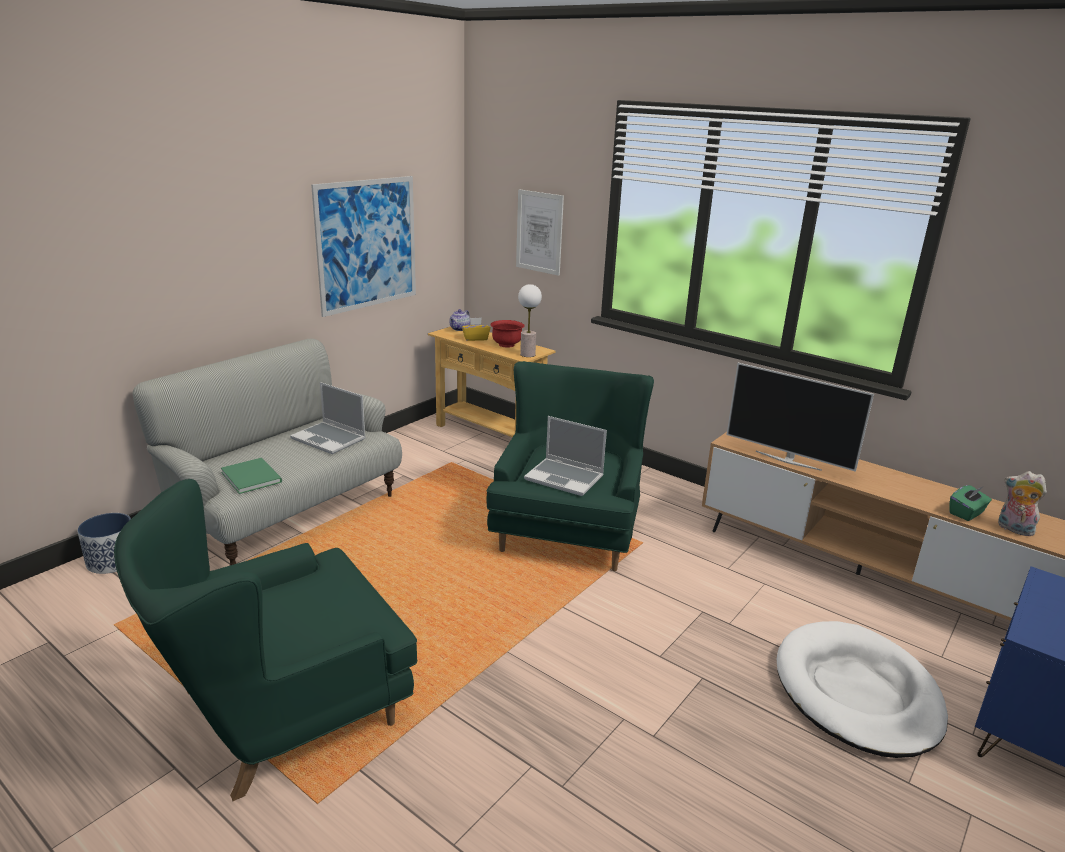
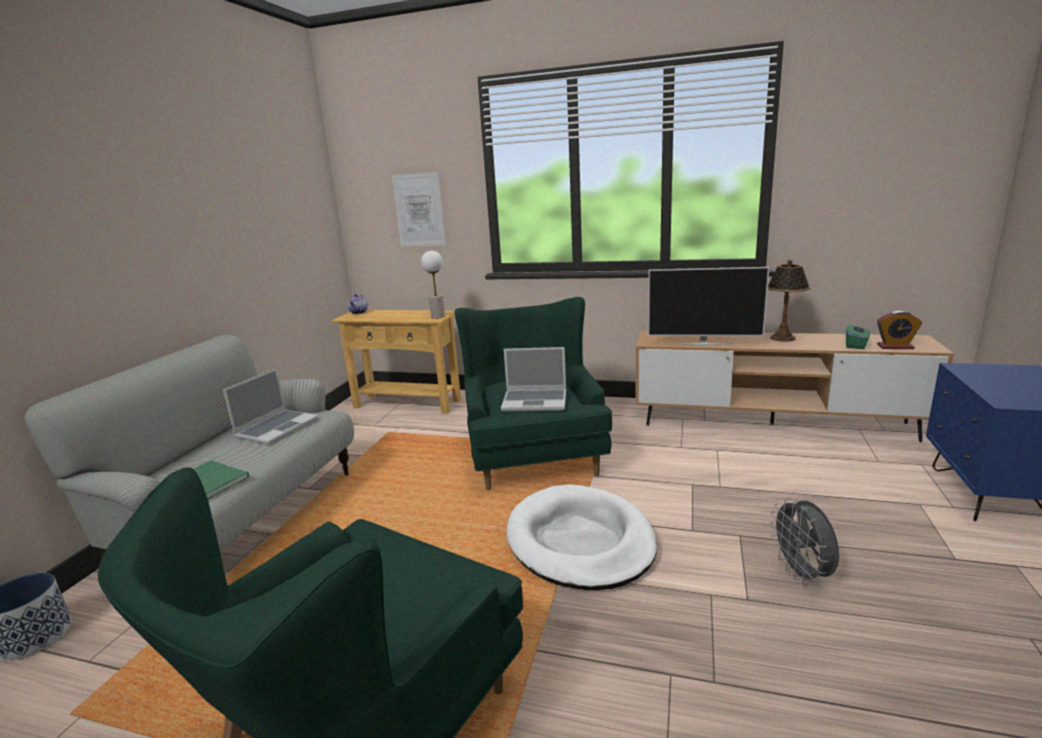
camera: 20 degrees left, 5 degrees down
laptop [290,382,366,454] -> laptop turned 75 degrees counterclockwise [223,368,318,445]
picture [311,176,416,317] -> none
yellow tissue box [462,318,491,341] -> none
red bowl [490,320,525,348] -> none
white dog bed [777,621,948,758] -> white dog bed moved to [507,484,657,590]
plush toy [998,471,1047,536] -> alarm clock [877,311,922,349]
none -> table lamp [768,260,811,342]
none -> grey fan [770,498,839,585]

